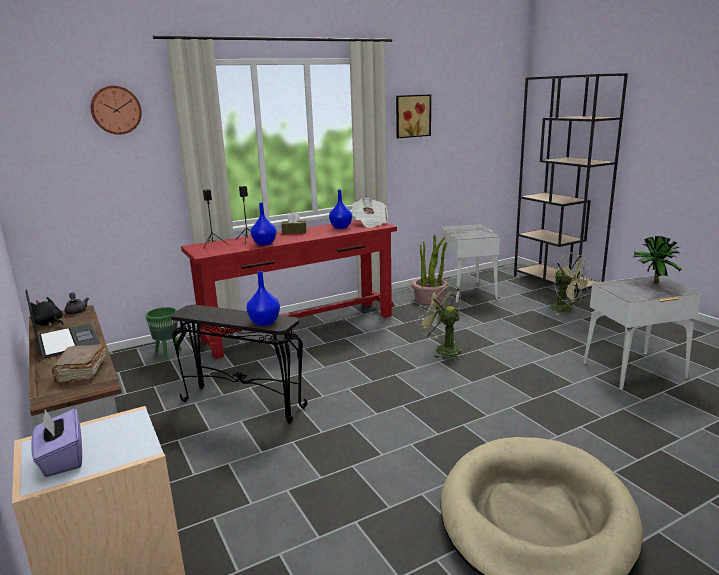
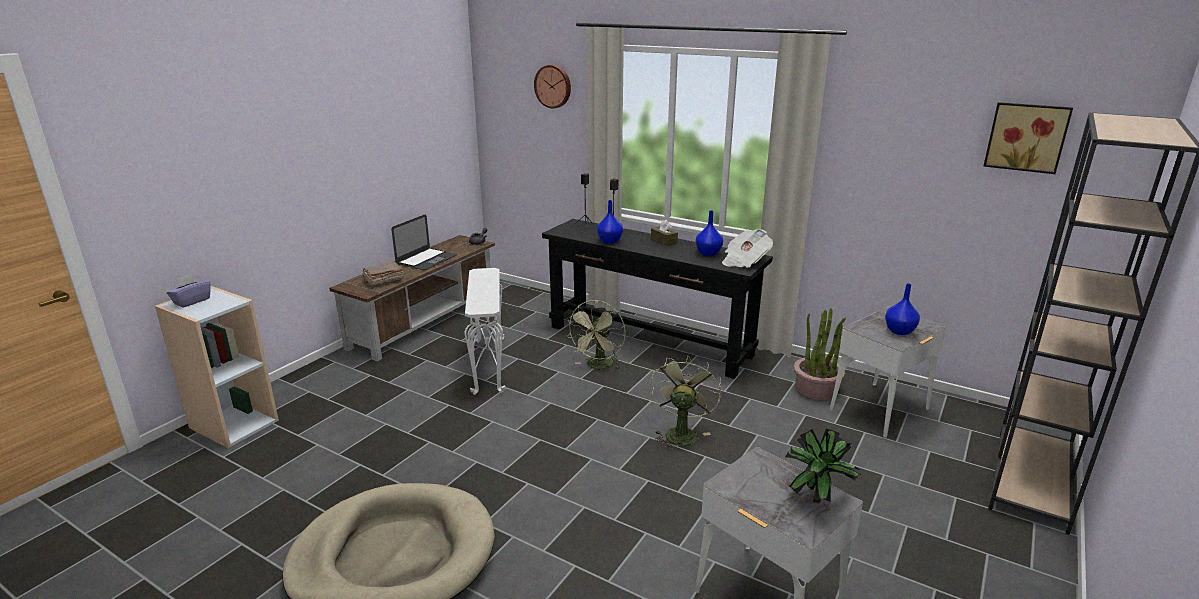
camera: 60 degrees right, 5 degrees up
black plush toy [30,297,64,326] -> none
green planter [145,307,182,360] -> none
black side table [171,304,308,424] -> white side table [465,268,506,395]
red console table [181,220,397,359] -> black console table [542,219,773,379]
blue vase [246,271,280,326] -> blue vase moved to [885,283,920,335]
picture [396,94,431,138] -> picture moved to [983,102,1073,174]
green fan [549,253,592,315] -> green fan moved to [567,300,625,370]

